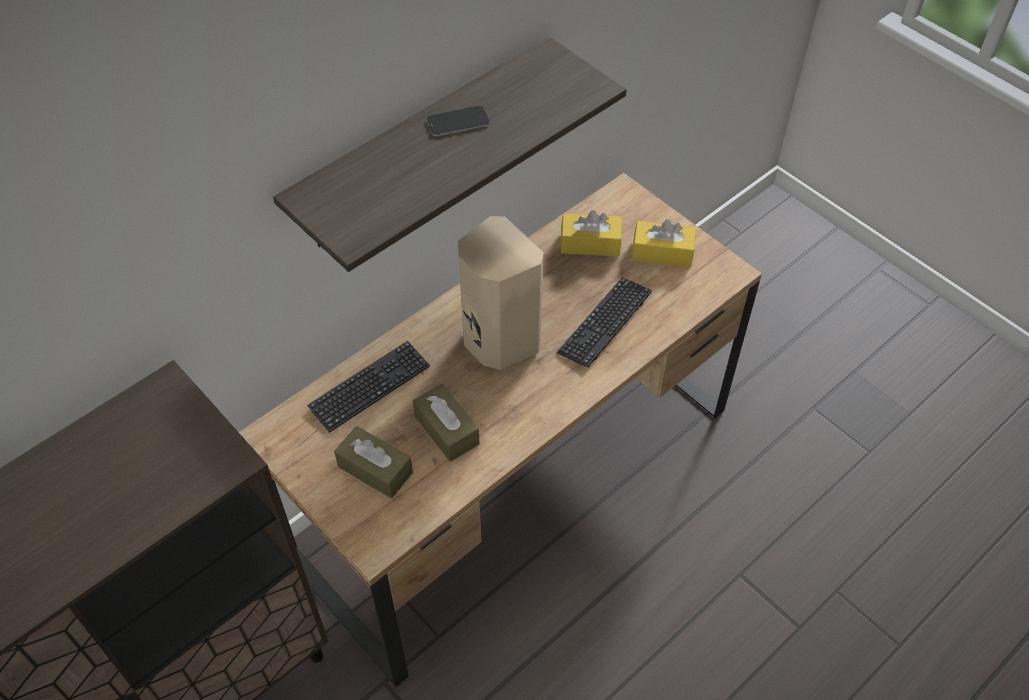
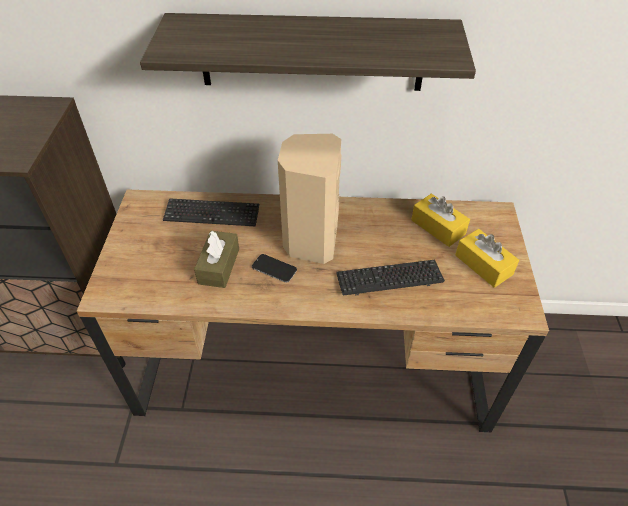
camera: 45 degrees right, 5 degrees down
brown tissue box [334,426,413,498] -> none
phone [427,106,490,136] -> phone moved to [252,254,297,283]

